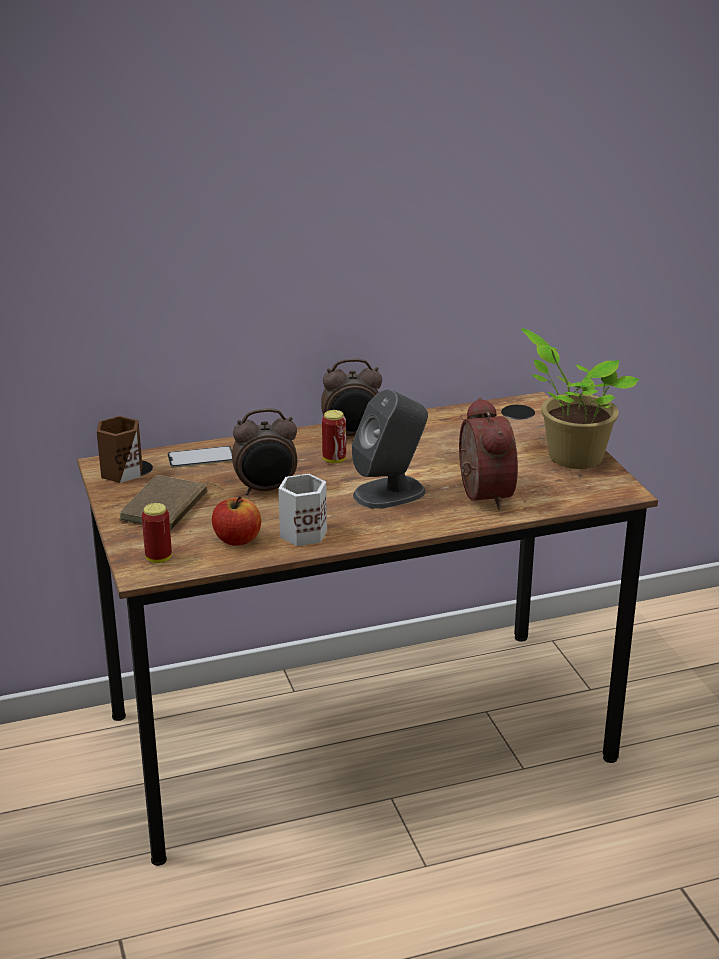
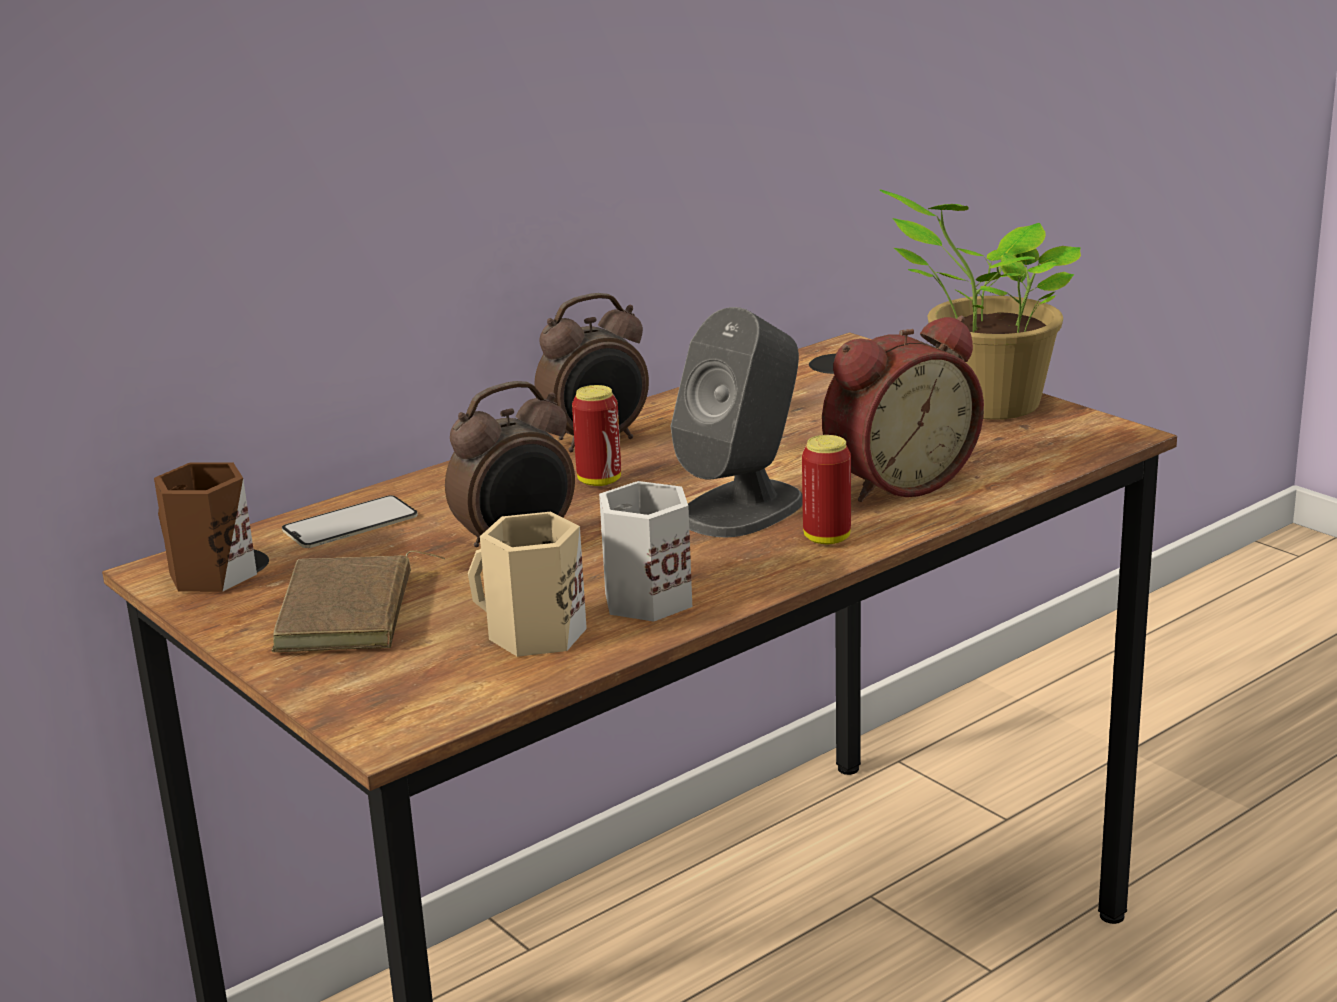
camera: 20 degrees left, 5 degrees down
can [142,503,172,563] -> can moved to [802,435,851,544]
apple [212,496,261,546] -> beige mug [468,512,587,657]
alarm clock [459,397,518,510] -> alarm clock turned 90 degrees clockwise [822,316,984,502]

